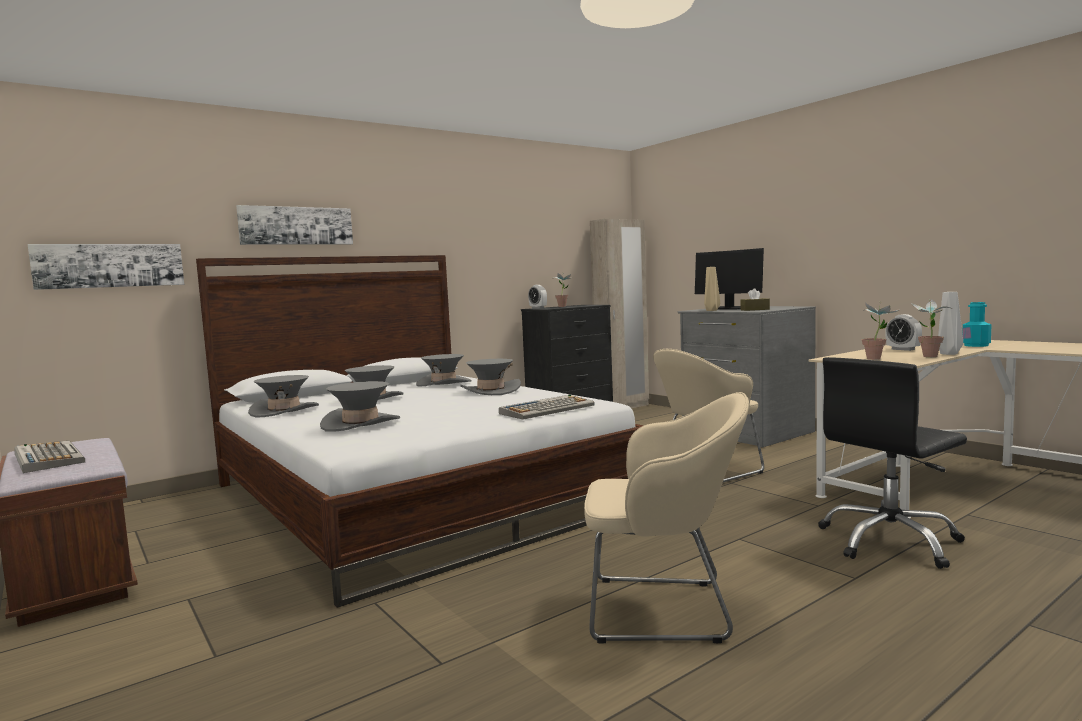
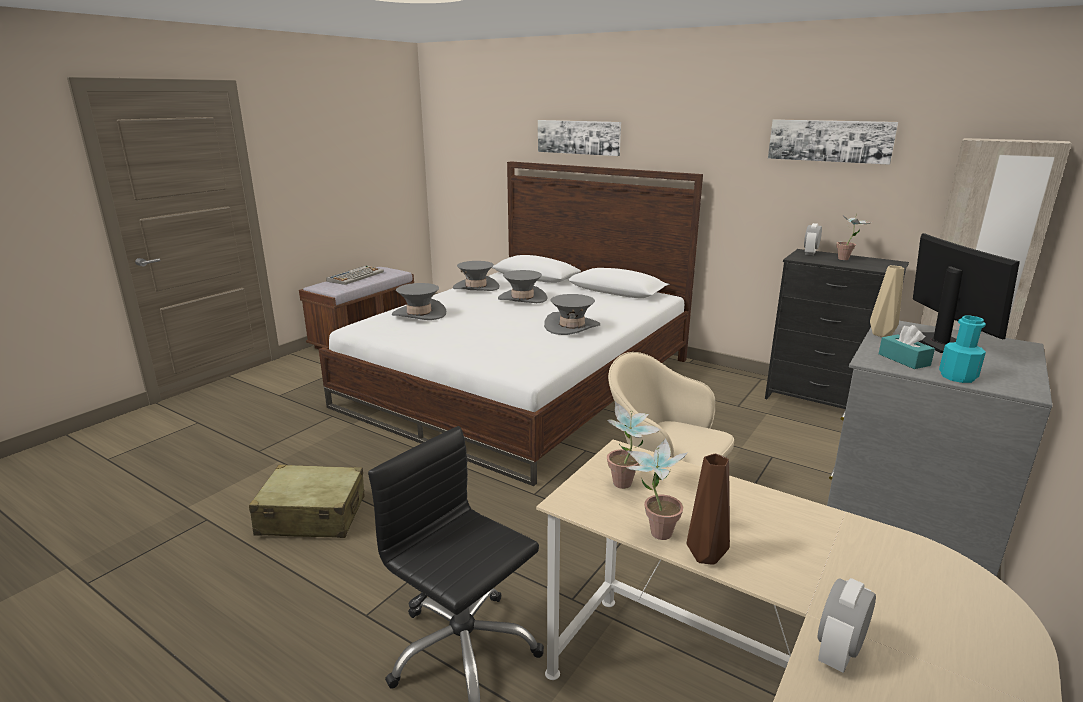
camera: 70 degrees right, 15 degrees up
picture [28,244,184,290] -> picture moved to [768,120,898,165]
grey hat [416,354,471,387] -> none
keyboard [499,395,594,420] -> none
beige armchair [584,392,749,644] -> beige suitcase [249,464,365,538]
monitor [695,248,764,310] -> monitor turned 150 degrees clockwise [913,233,1020,353]
brown tissue box [740,288,770,311] -> turquoise tissue box [879,325,935,369]
alarm clock [885,314,922,351] -> alarm clock moved to [818,578,876,673]
white vase [938,292,963,355] -> brown vase [687,454,730,565]
turquoise bottle [962,302,992,347] -> turquoise bottle moved to [939,316,986,383]

